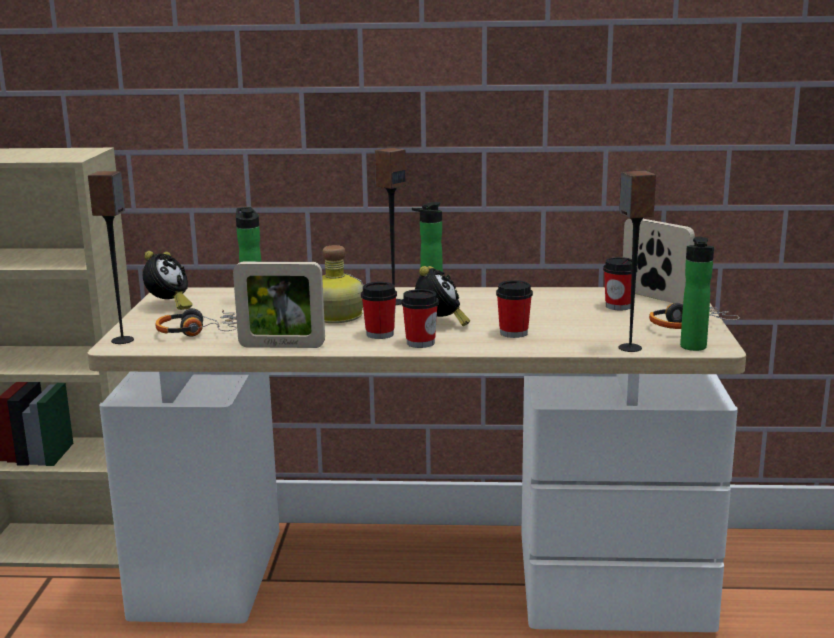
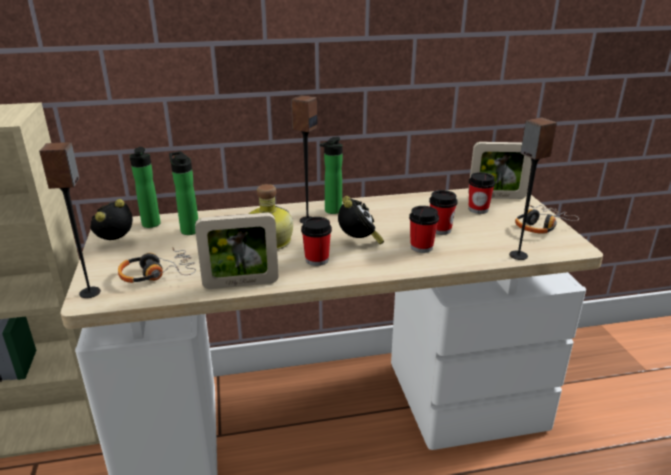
camera: 15 degrees left, 10 degrees up
alarm clock [143,251,193,310] -> alarm clock turned 150 degrees counterclockwise [90,199,133,240]
cup [402,289,439,348] -> cup moved to [429,190,458,235]
picture frame [623,218,695,304] -> picture frame turned 150 degrees clockwise [468,142,532,199]
bottle [680,236,714,351] -> bottle moved to [130,147,161,228]

